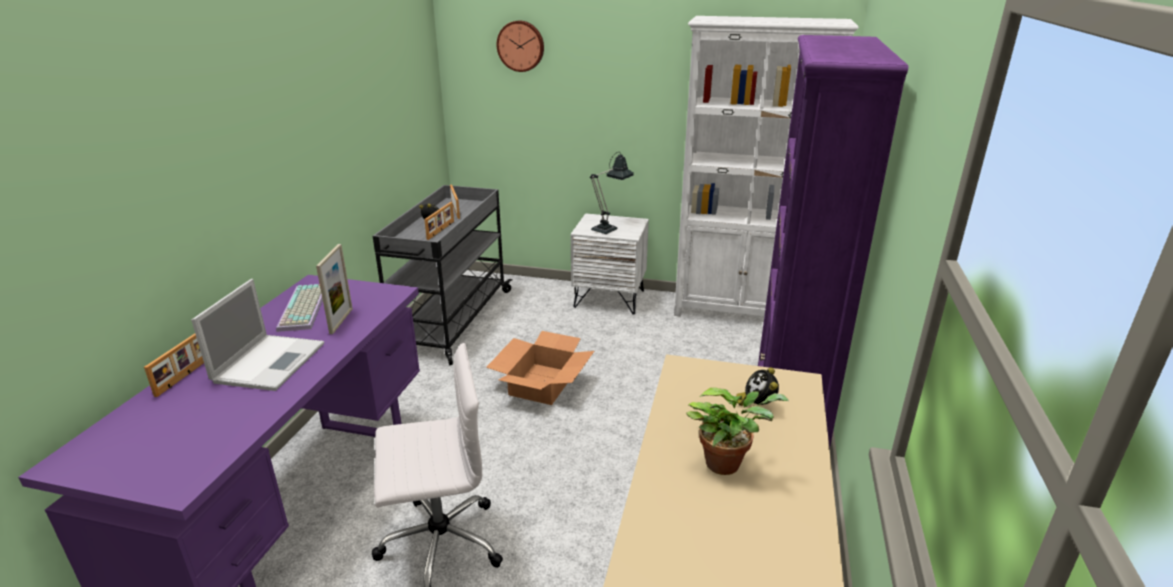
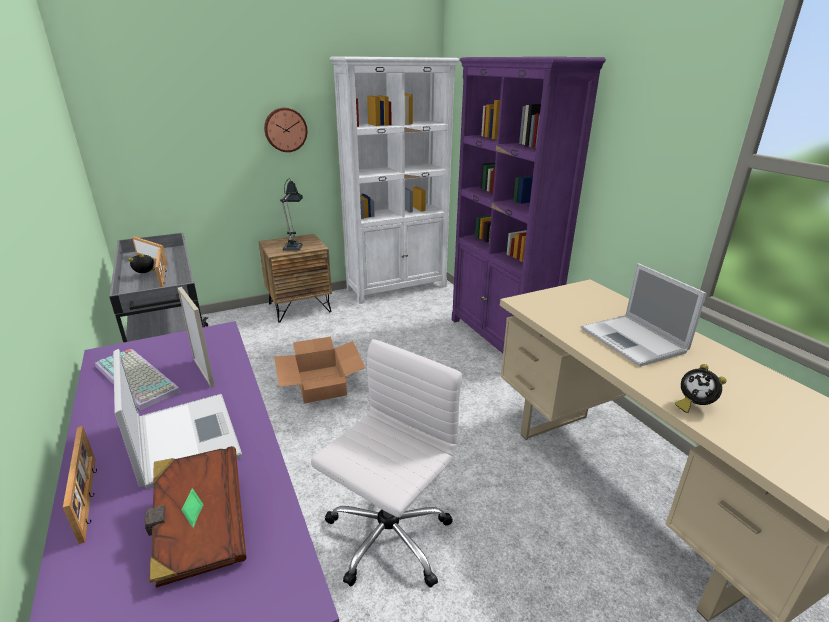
camera: 40 degrees left, 0 degrees up
wall clock [497,21,544,72] -> wall clock moved to [264,108,307,152]
white nightstand [571,213,649,314] -> brown nightstand [259,234,332,323]
potted plant [686,387,789,475] -> laptop [581,263,707,367]
alarm clock [736,367,779,406] -> alarm clock moved to [675,364,727,413]
none -> brown book [144,446,246,588]

